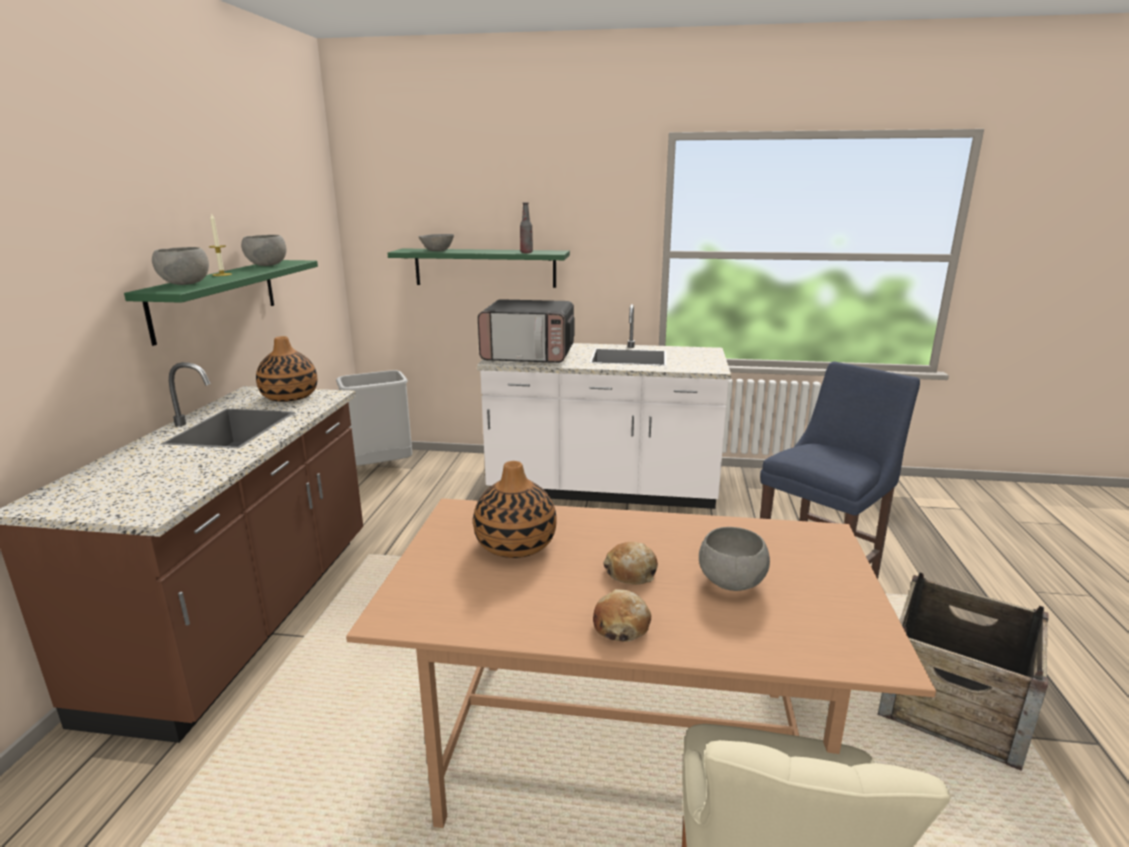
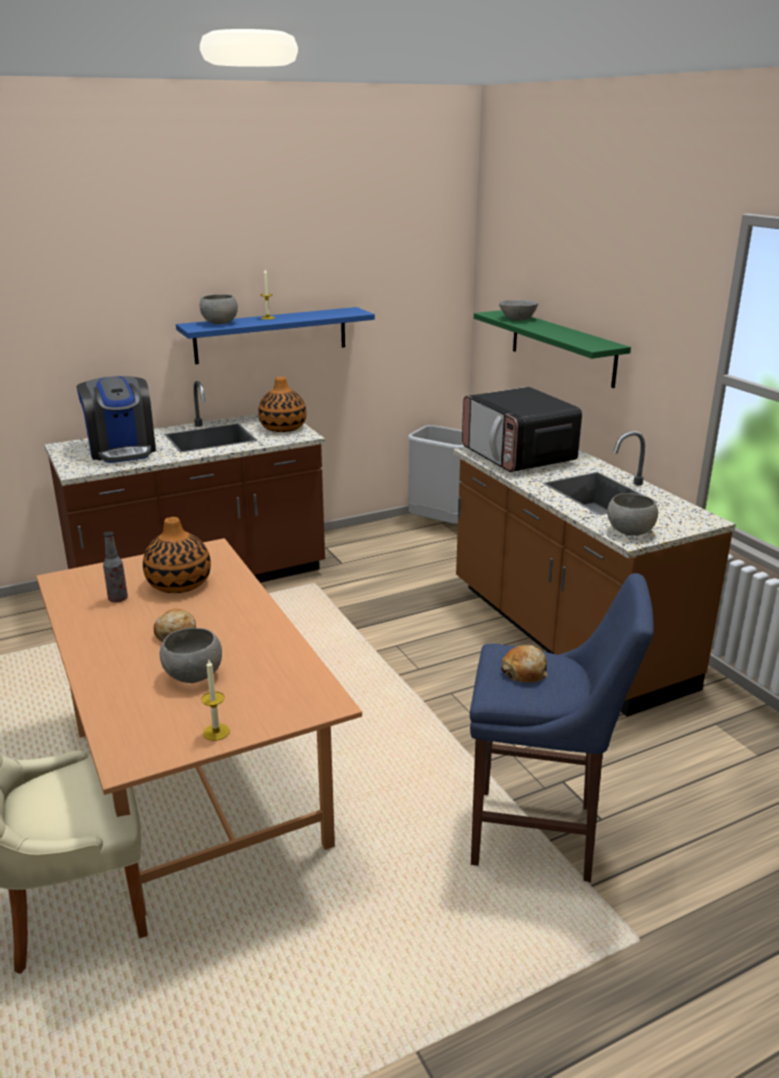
camera: 55 degrees right, 5 degrees up
green shelf [124,260,318,346] -> blue shelf [176,307,375,364]
grey bowl [241,235,286,266] -> grey bowl moved to [607,493,658,536]
white counter [477,304,731,509] -> brown counter [453,431,736,717]
bottle [520,202,533,253] -> bottle moved to [103,531,128,603]
bread [593,589,651,642] -> bread moved to [501,645,548,683]
crate [878,572,1048,771] -> none
none -> coffee machine [76,376,156,463]
none -> candle [201,660,230,741]

